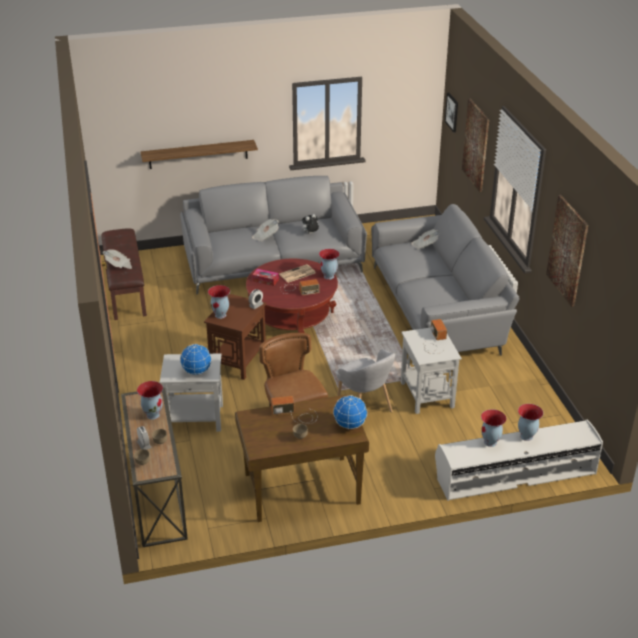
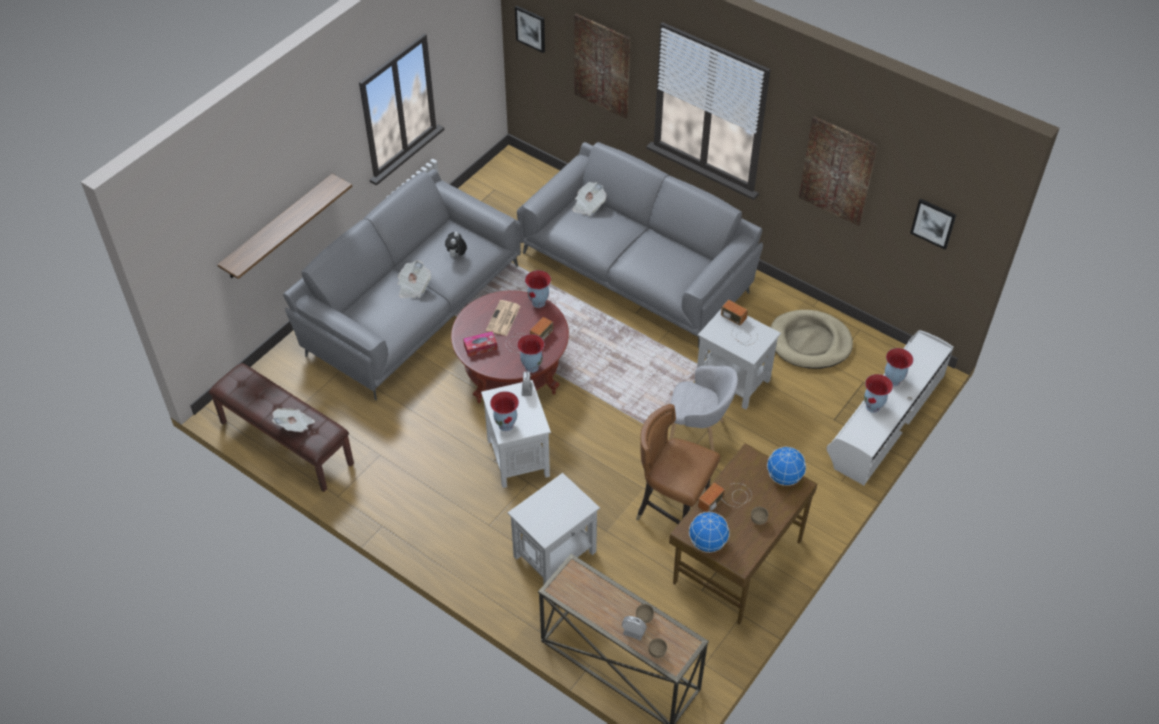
camera: 40 degrees left, 15 degrees up
vase [137,381,163,420] -> vase moved to [517,334,545,373]
globe [180,344,212,375] -> globe moved to [689,512,730,553]
brown side table [204,294,266,380] -> white side table [481,380,551,488]
none -> beige dog bed [770,310,853,369]
none -> picture [910,198,956,249]

